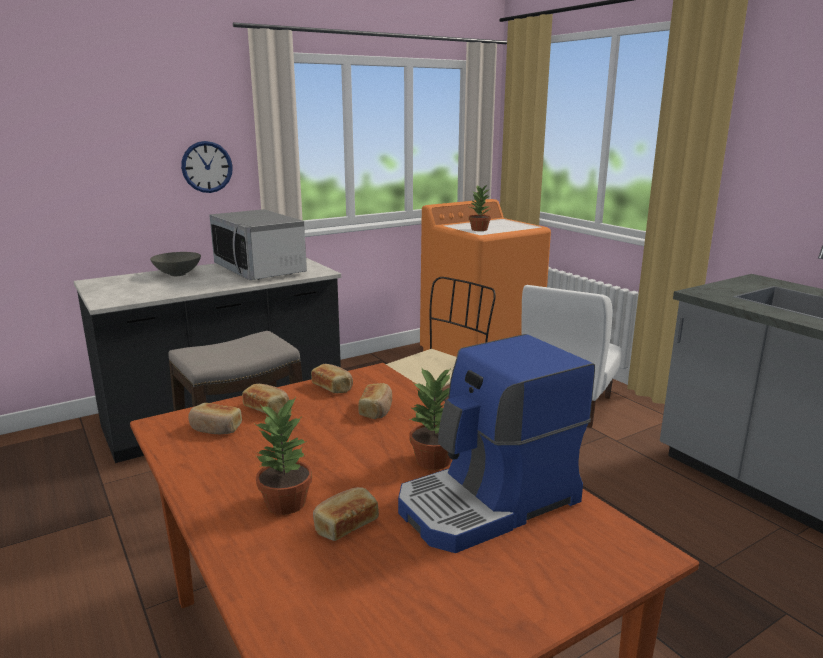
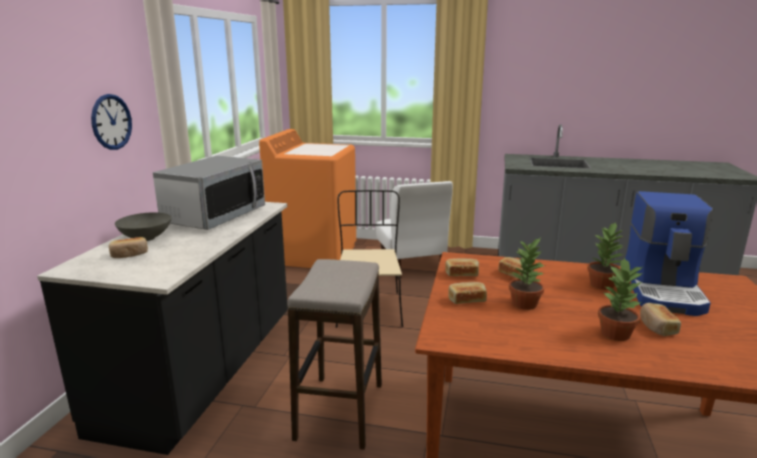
camera: 45 degrees left, 0 degrees up
bread [188,403,242,434] -> bread moved to [109,237,148,258]
microwave [209,209,307,280] -> microwave turned 75 degrees counterclockwise [153,155,265,230]
potted plant [469,184,491,231] -> potted plant moved to [509,239,546,310]

